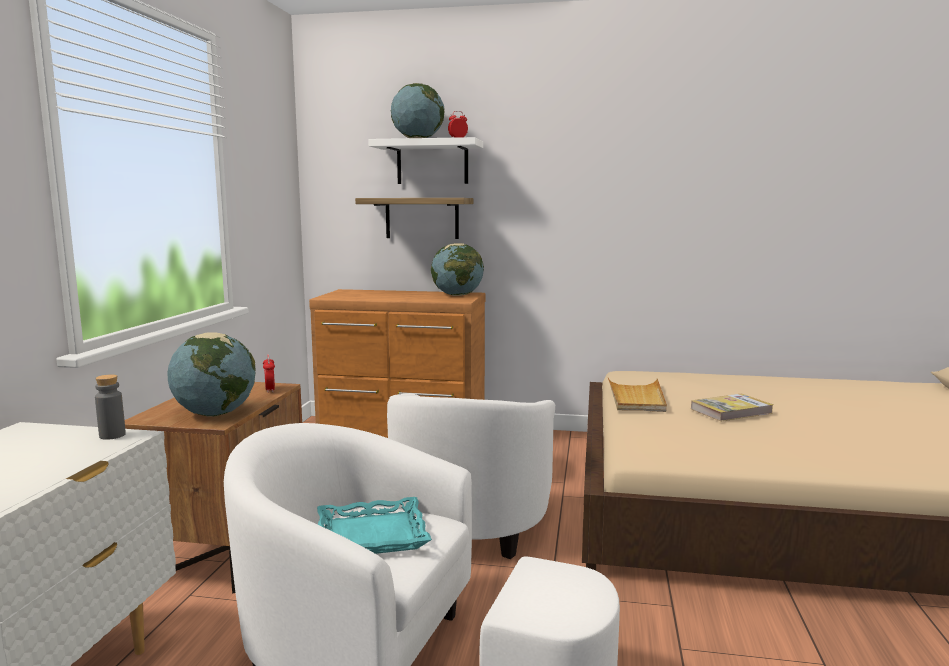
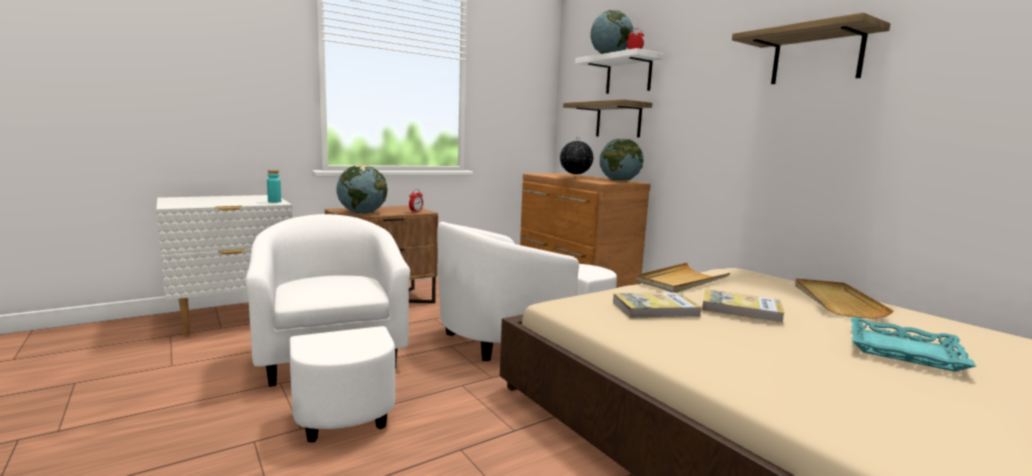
camera: 45 degrees right, 0 degrees up
grey bottle [95,374,126,440] -> turquoise bottle [267,170,281,203]
turquoise tray [317,497,432,554] -> turquoise tray moved to [851,317,976,372]
none -> globe [560,137,593,179]
none -> book [613,292,703,319]
none -> shelf [732,12,891,84]
none -> beige tray [795,278,894,319]

